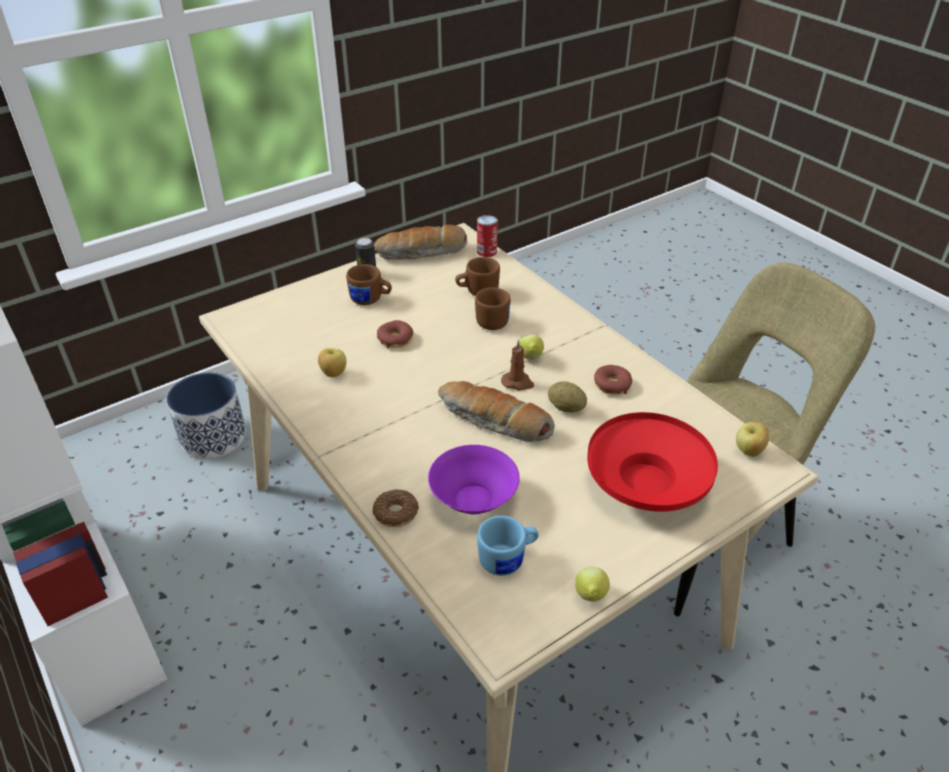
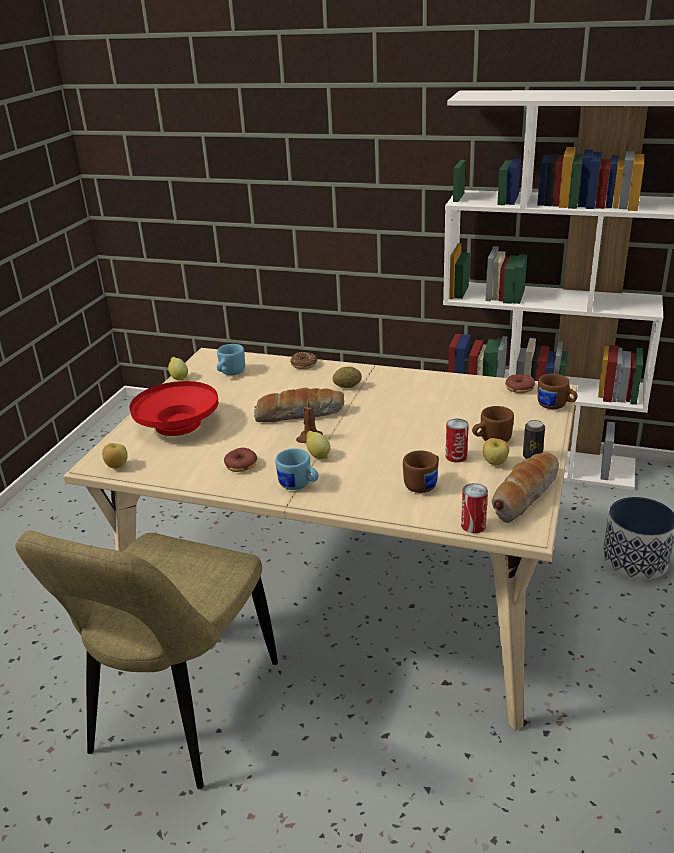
camera: 145 degrees right, 10 degrees down
apple [318,348,346,377] -> apple moved to [483,438,509,465]
donut [377,320,413,348] -> donut moved to [505,374,535,393]
purple bowl [428,445,520,514] -> none
brown mug [475,287,510,330] -> brown mug moved to [538,374,577,409]
potato [548,381,587,412] -> potato moved to [333,367,362,388]
none -> blue mug [275,448,318,490]
none -> can [446,419,469,463]

